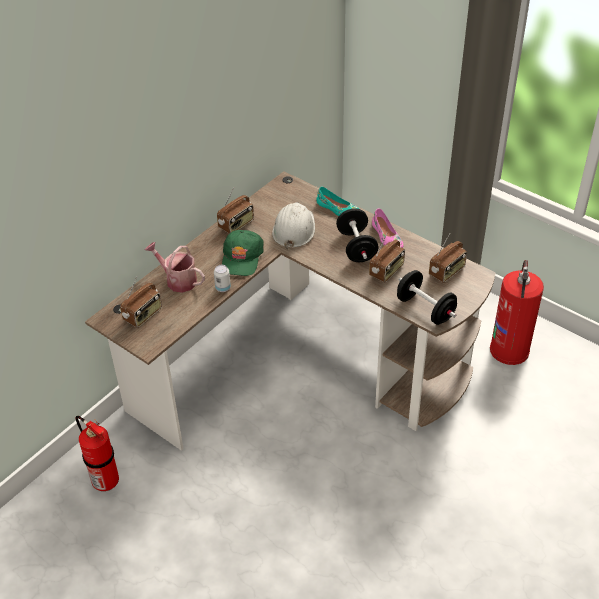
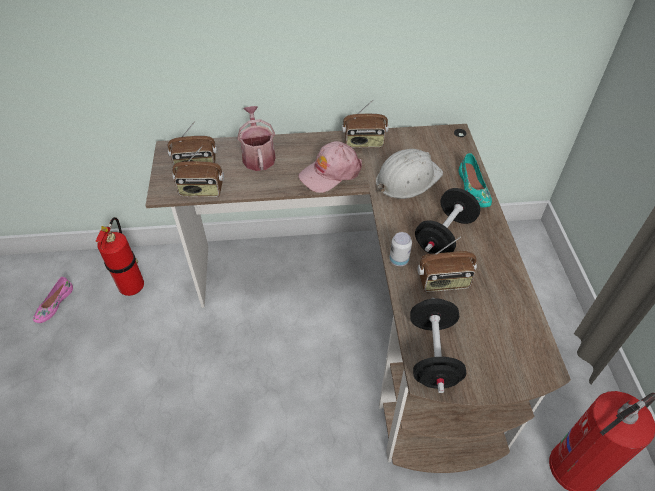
camera: 45 degrees right, 5 degrees up
can [214,265,231,292] -> can moved to [389,232,412,266]
green cap [222,230,264,276] -> pink cap [298,141,362,193]
pink shoe [372,208,403,248] -> pink shoe moved to [33,277,73,323]
radio [429,234,467,283] -> radio moved to [172,147,224,197]

